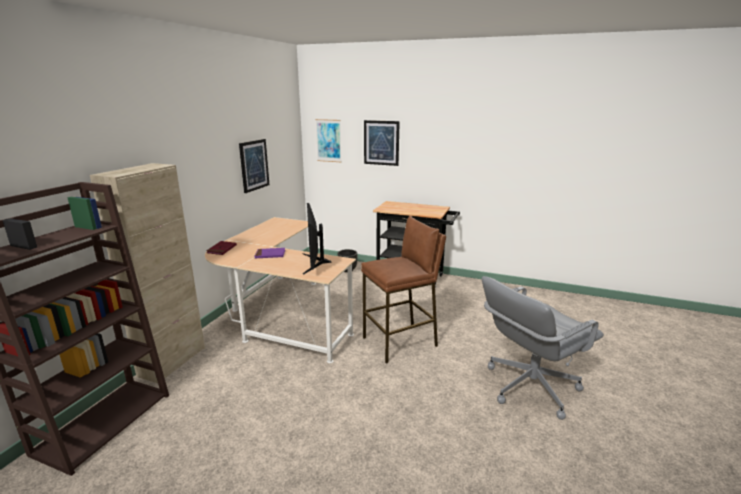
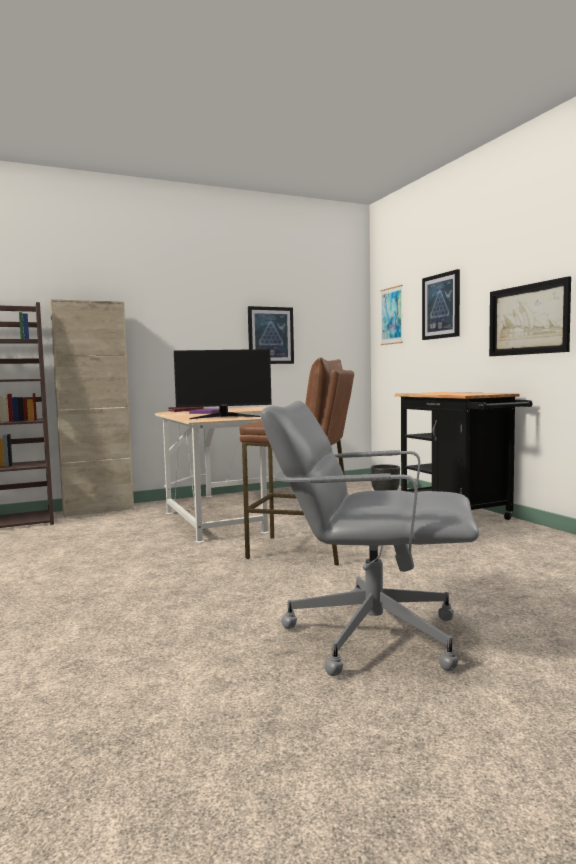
camera: 45 degrees right, 15 degrees down
monitor [302,203,332,275] -> monitor turned 135 degrees counterclockwise [174,349,272,419]
none -> picture [489,276,571,356]

